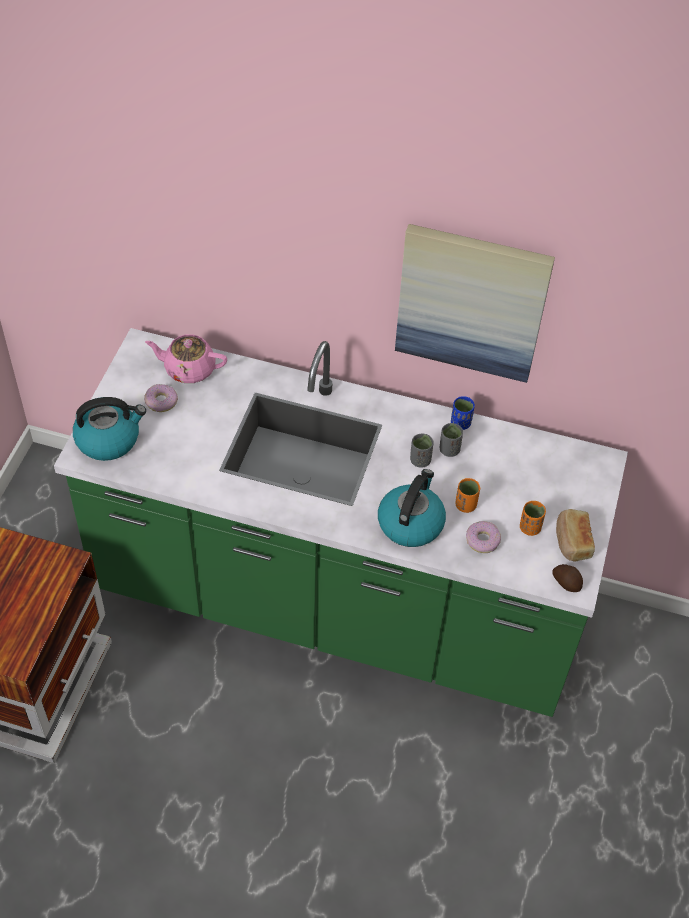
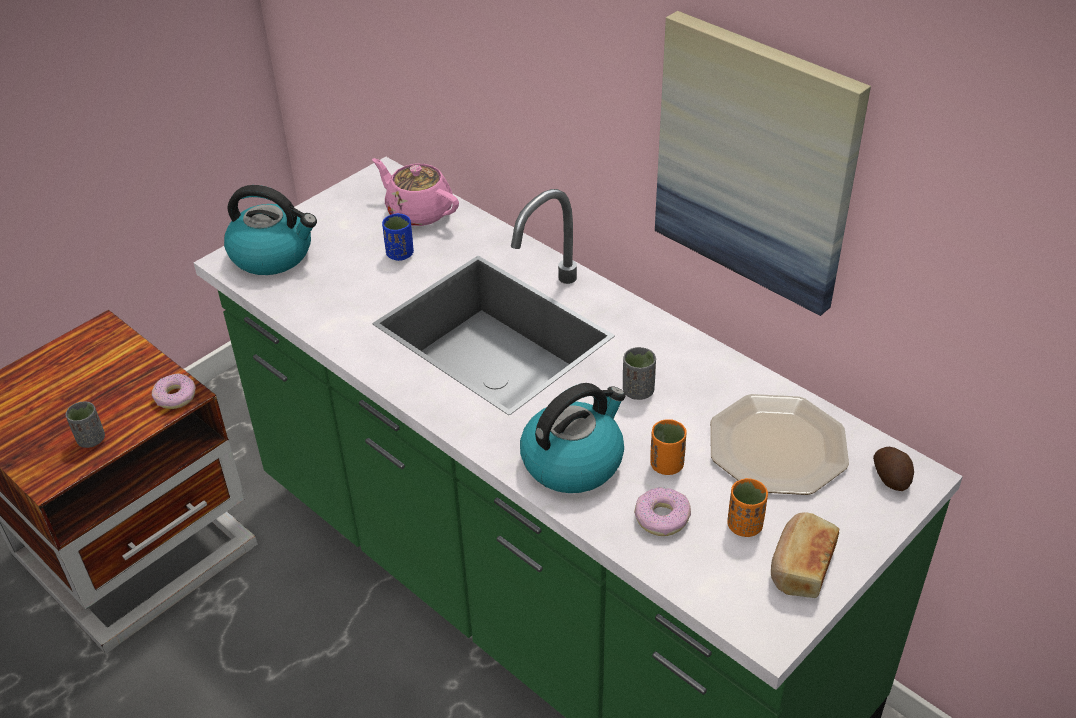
camera: 30 degrees right, 10 degrees down
donut [144,384,178,412] -> donut moved to [152,373,196,409]
grey cup [440,423,463,457] -> grey cup moved to [65,401,105,448]
blue cup [451,396,475,430] -> blue cup moved to [382,213,414,261]
potato [552,564,583,592] -> potato moved to [873,447,914,491]
none -> plate [710,394,849,495]

